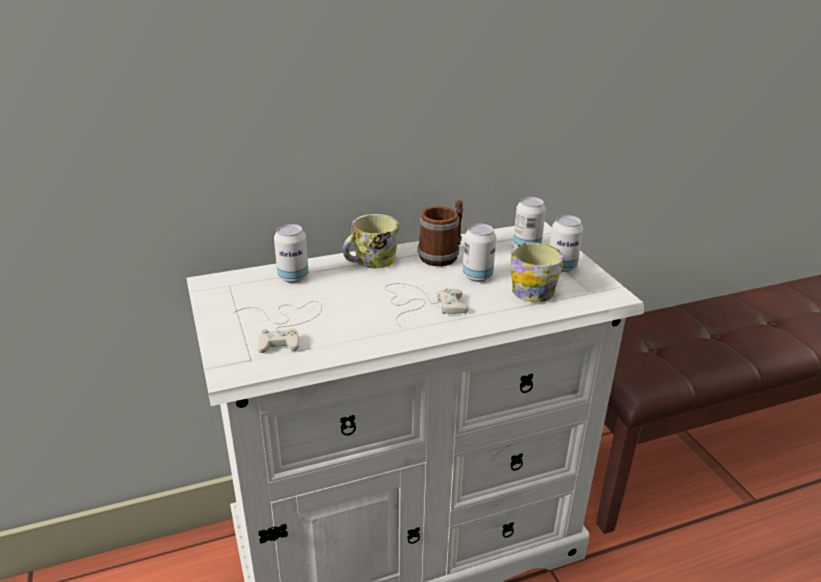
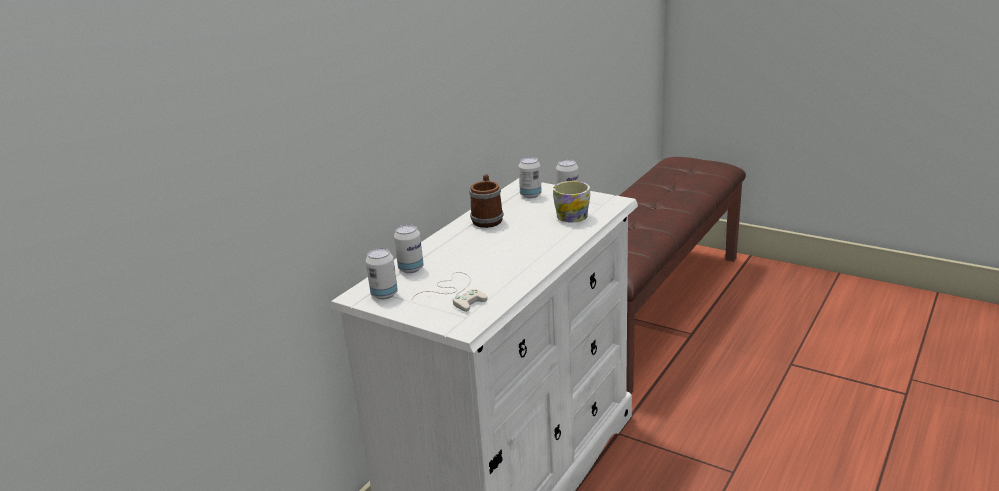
camera: 35 degrees left, 5 degrees down
mug [343,214,399,268] -> none
white game controller [385,283,469,330] -> none
can [463,224,496,282] -> can moved to [366,248,398,300]

